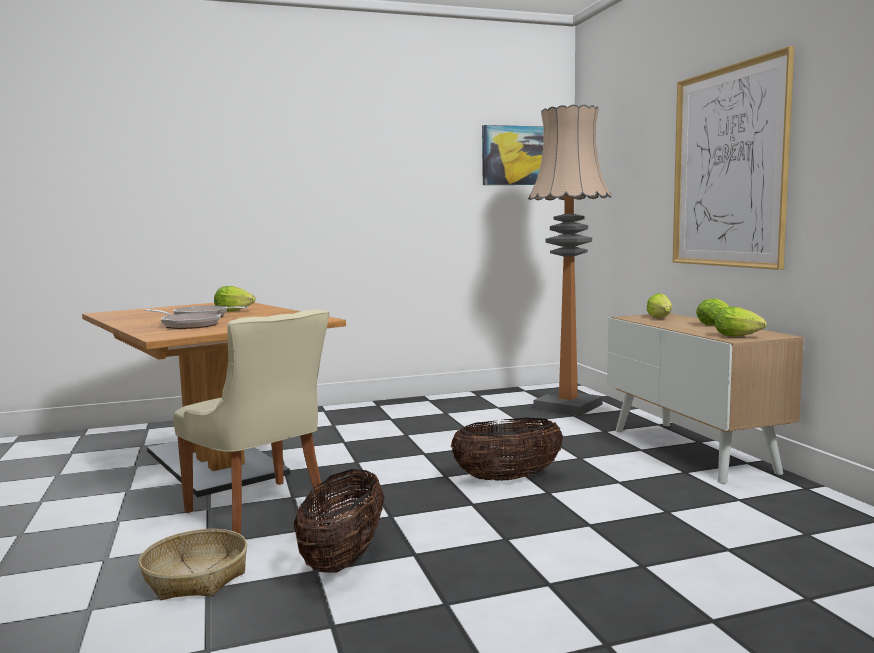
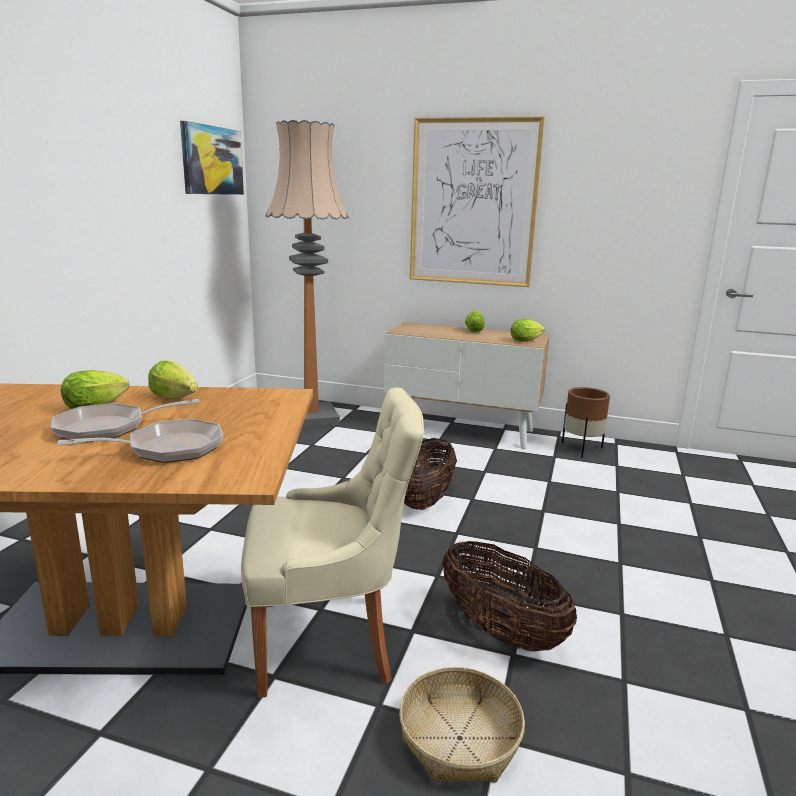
camera: 55 degrees left, 10 degrees up
lettuce [647,293,672,318] -> lettuce moved to [148,361,197,399]
none -> brown planter [562,387,610,458]

